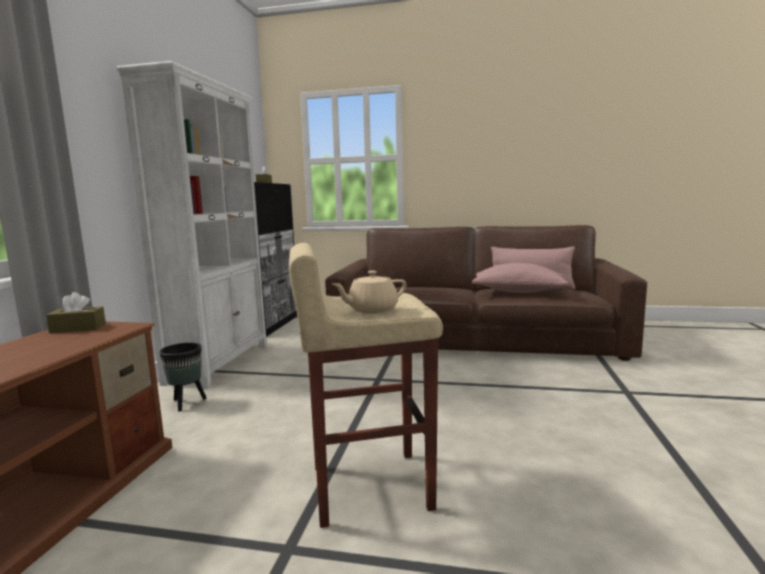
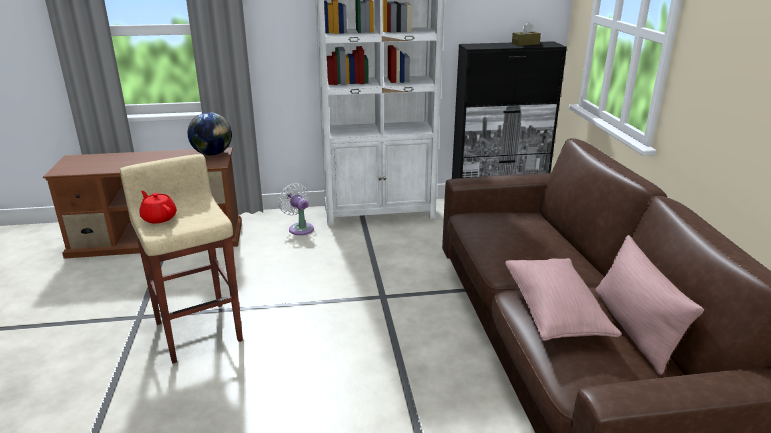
camera: 70 degrees right, 15 degrees up
brown tissue box [46,292,106,333] -> globe [188,112,232,155]
black planter [159,342,207,412] -> white fan [278,183,314,235]
beige teapot [332,271,406,314] -> red teapot [140,191,177,224]

